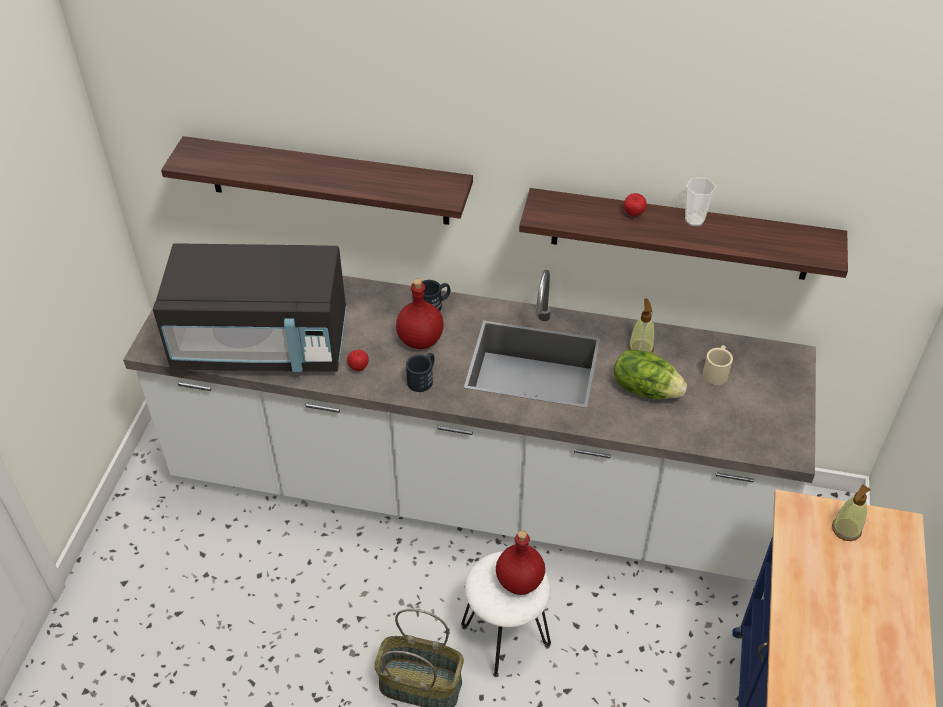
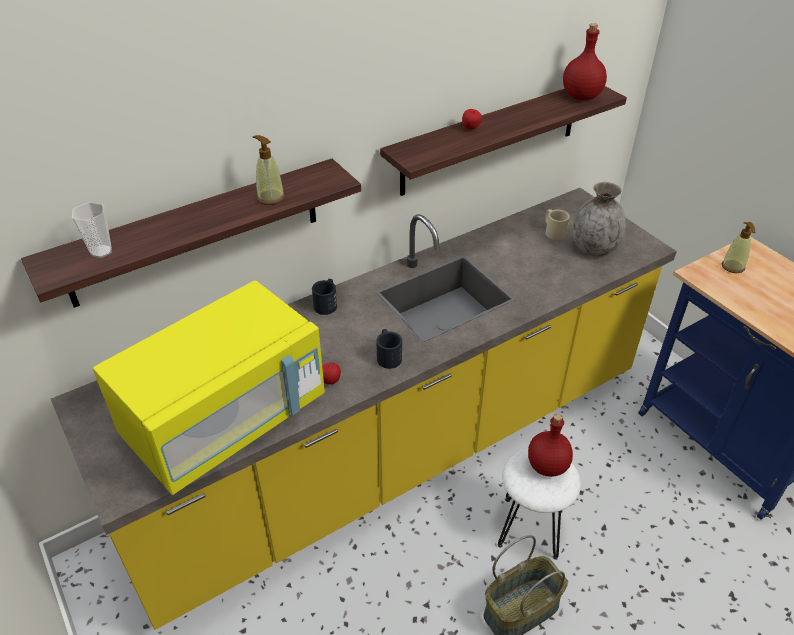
camera: 45 degrees left, 5 degrees down
white counter [123,270,816,581] -> yellow counter [51,188,677,630]
black microwave [153,243,347,372] -> yellow microwave [93,281,325,495]
red bottle [396,279,444,349] -> red bottle moved to [563,23,607,100]
lettuce [614,349,687,399] -> none
soap dispenser [628,299,654,353] -> soap dispenser moved to [253,135,285,205]
cup [685,177,716,226] -> cup moved to [72,202,112,258]
none -> grey vase [573,182,626,256]

